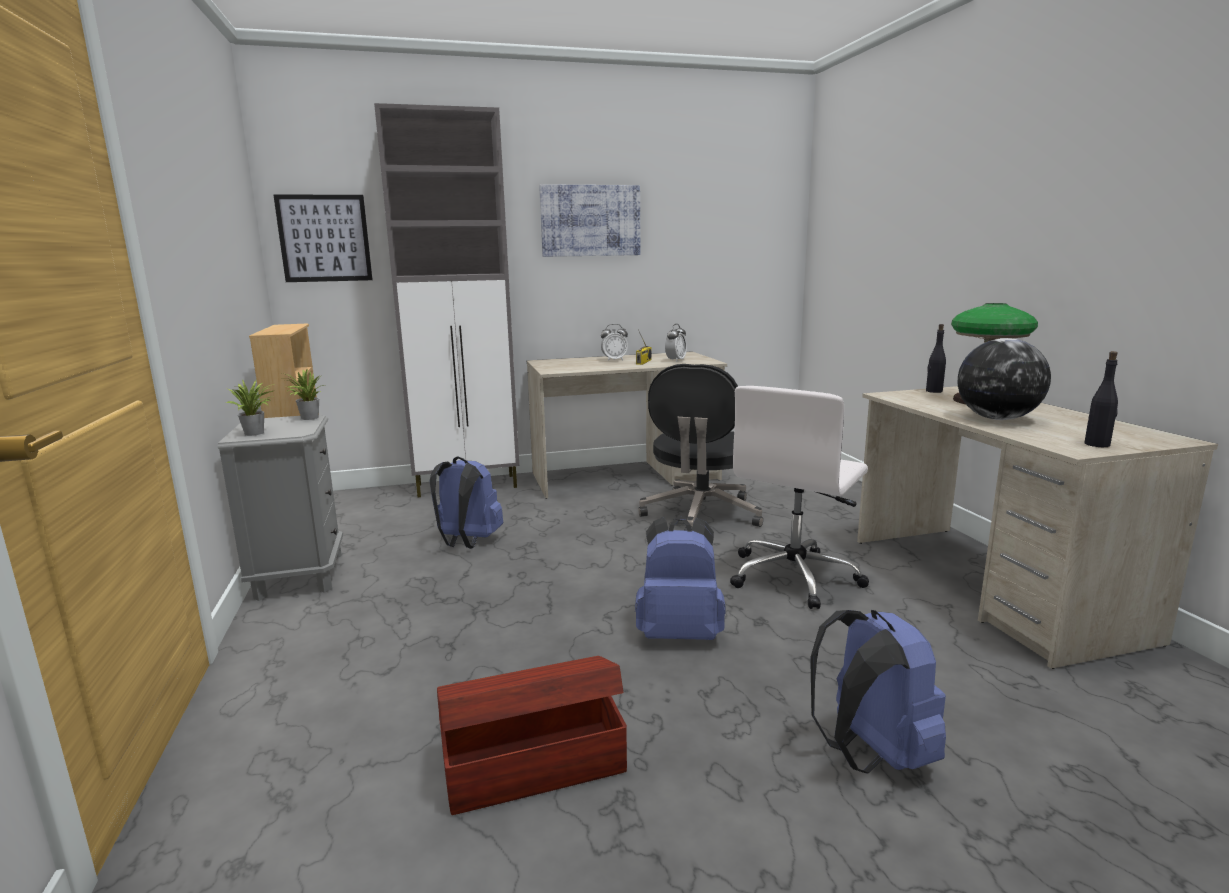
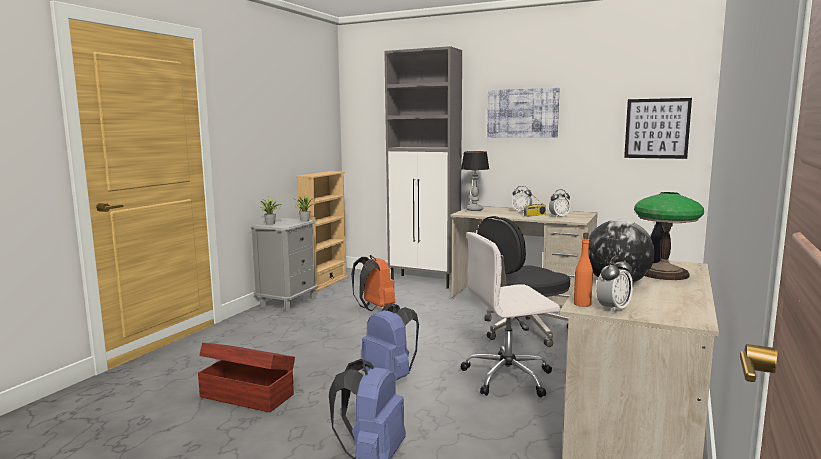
camera: 40 degrees right, 5 degrees down
picture [273,194,373,282] -> picture moved to [624,98,692,159]
blue backpack [430,456,503,549] -> orange backpack [351,255,395,311]
black bottle [1084,351,1118,447] -> alarm clock [596,255,633,313]
none -> table lamp [461,151,489,211]
none -> orange bottle [574,233,593,307]

